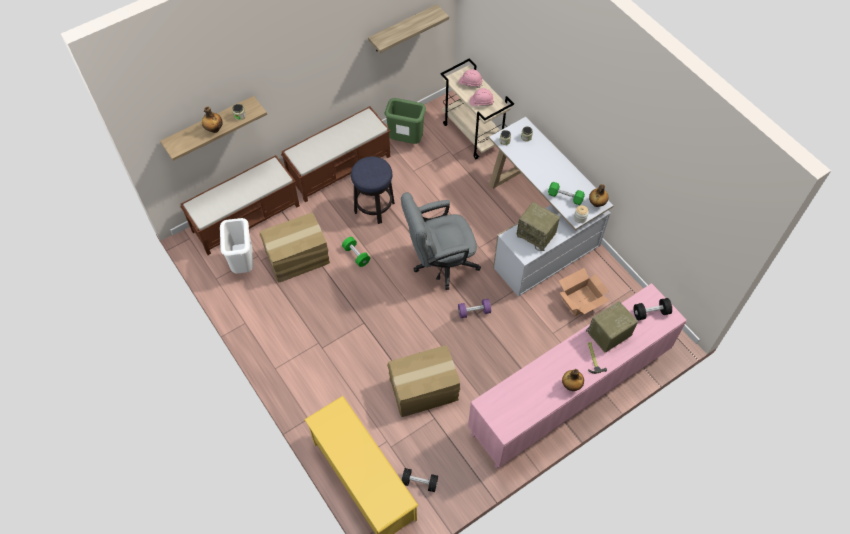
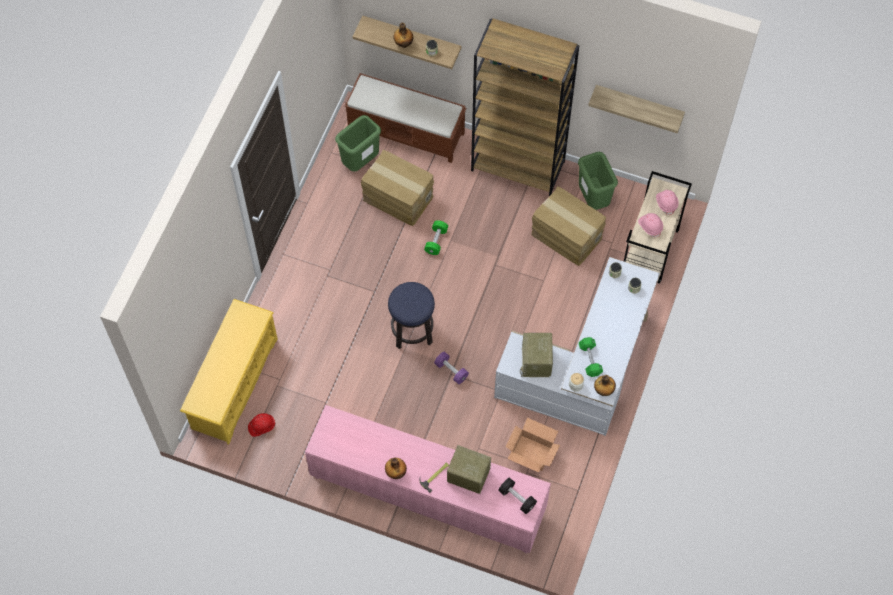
camera: 55 degrees right, 5 degrees up
white trash can [220,218,253,273] -> green trash can [335,115,381,171]
brown bench [281,106,390,202] -> brown bookcase [471,18,580,196]
stool [351,156,395,224] -> stool moved to [388,282,435,349]
cardboard box [387,345,460,417] -> cardboard box moved to [531,186,606,266]
grey office chair [401,192,481,290] -> none
black dumbbell [402,468,438,492] -> red hard hat [248,413,275,437]

